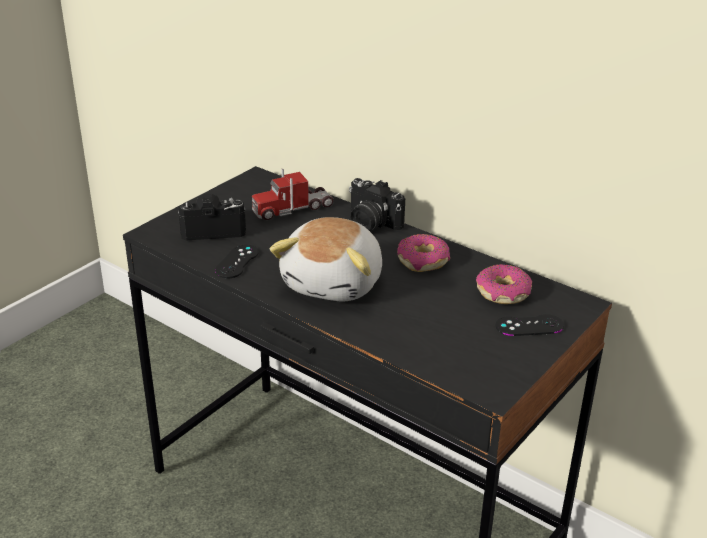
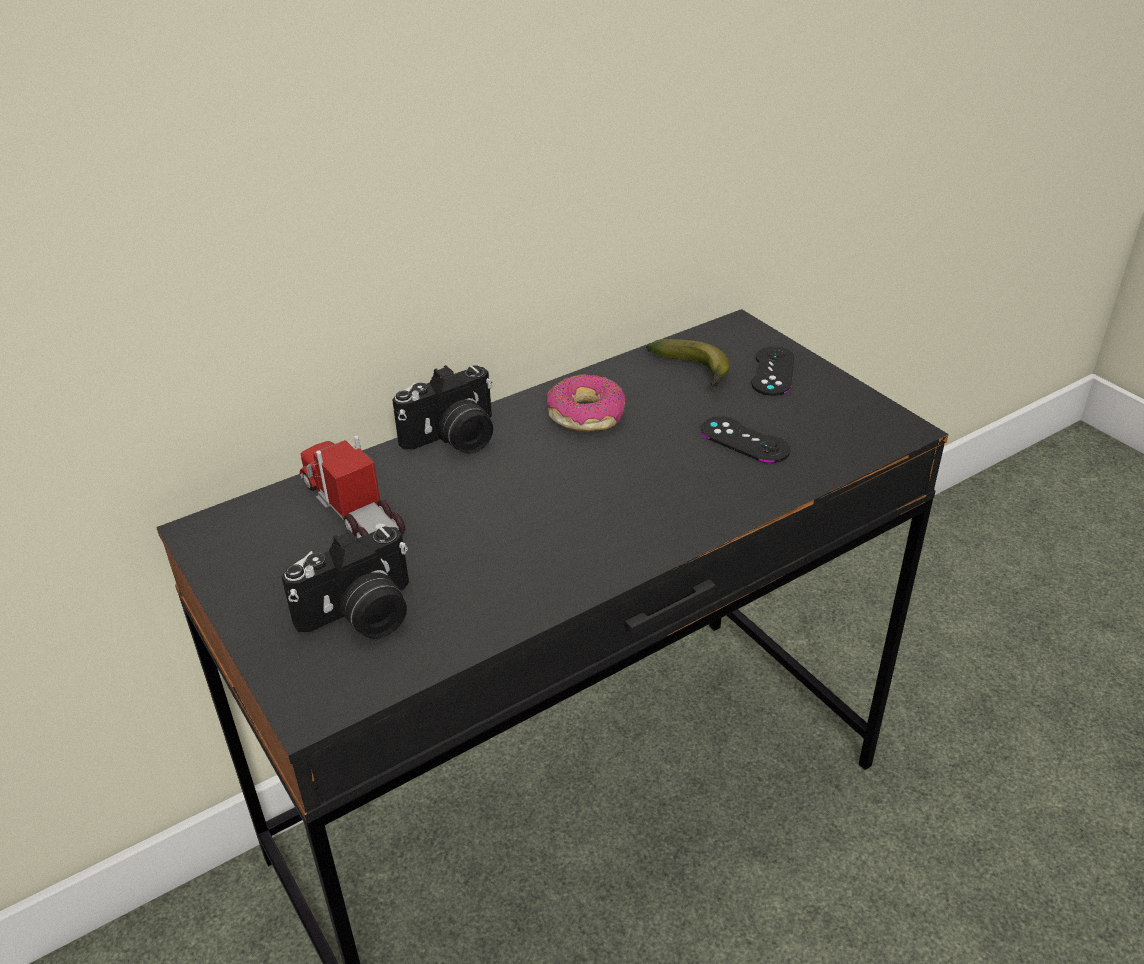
camera: 70 degrees left, 5 degrees up
camera [178,194,246,240] -> camera turned 135 degrees counterclockwise [281,527,409,639]
black game controller [215,245,259,278] -> black game controller moved to [701,416,791,463]
toy truck [252,169,333,220] -> toy truck turned 150 degrees clockwise [300,435,405,539]
plush toy [270,217,382,301] -> none
donut [476,264,532,304] -> banana [646,339,730,388]

